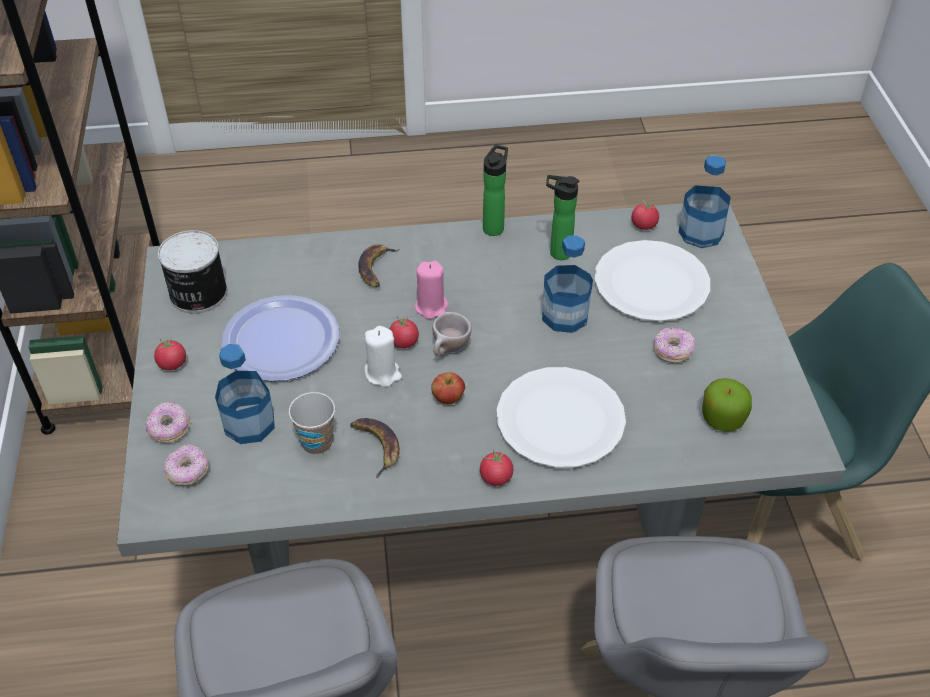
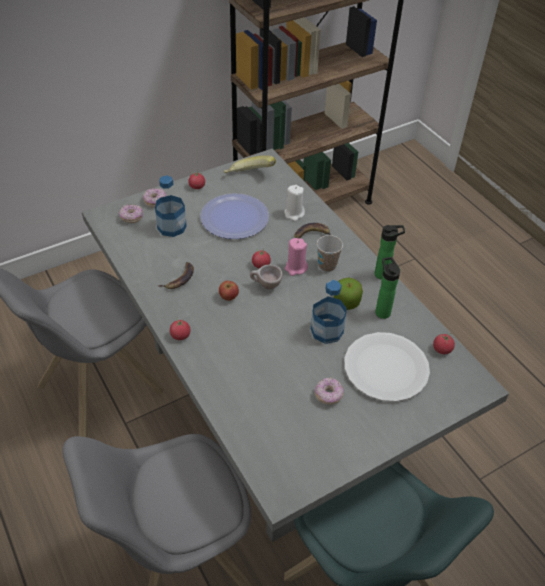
camera: 65 degrees right, 0 degrees up
can [158,230,228,313] -> banana [224,155,276,173]
cup [289,392,335,455] -> cup moved to [317,235,343,272]
white candle [364,326,402,387] -> white candle moved to [284,185,305,221]
white plate [497,367,626,468] -> none
bottle [678,156,731,248] -> none
apple [702,378,752,431] -> apple moved to [334,278,363,310]

